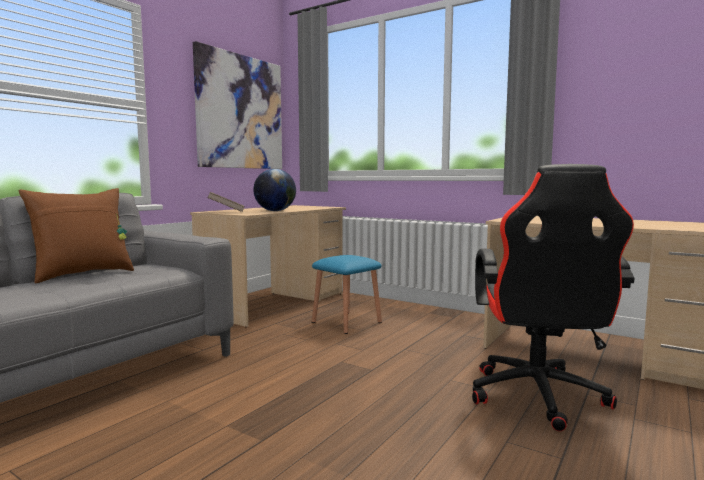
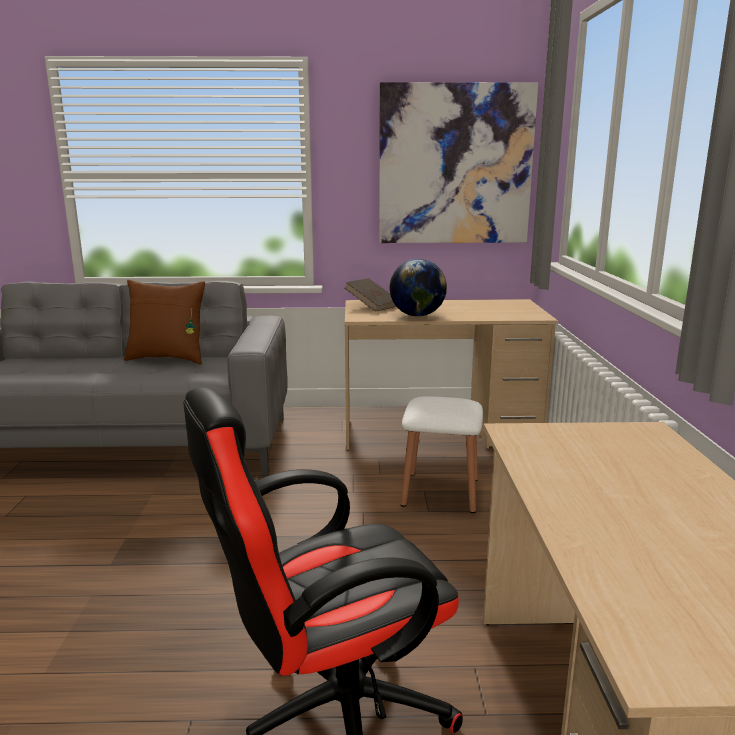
camera: 55 degrees right, 10 degrees up
blue stool [312,255,382,334] -> white stool [400,396,483,513]

